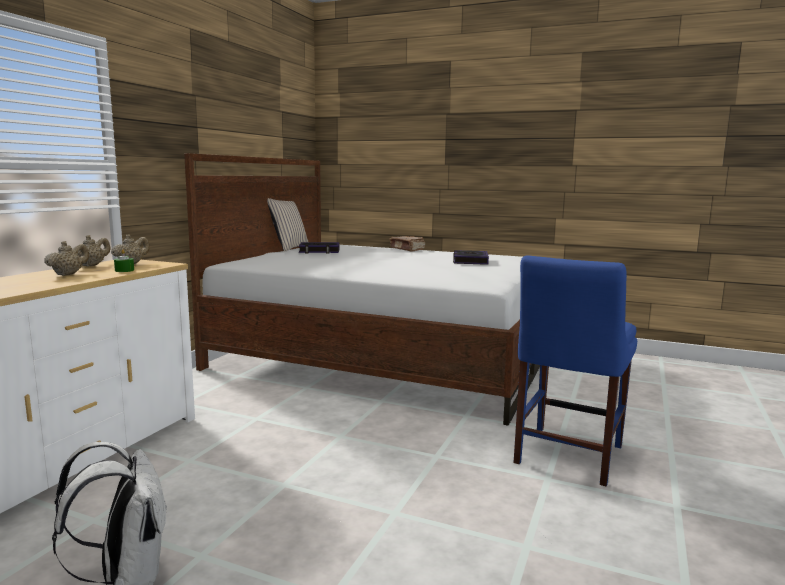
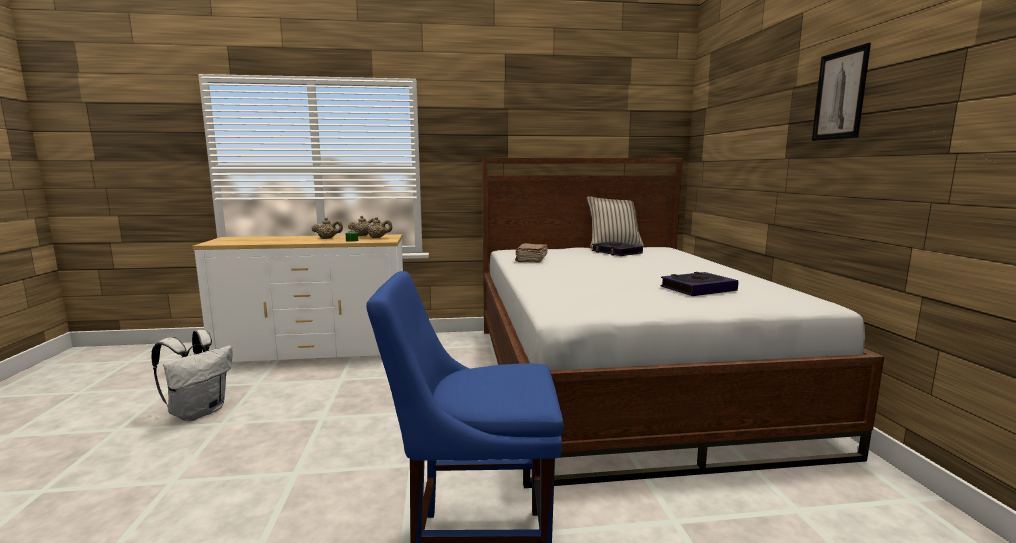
camera: 60 degrees right, 0 degrees up
brown book [389,236,425,251] -> brown book moved to [515,243,548,263]
none -> picture [812,43,871,141]

